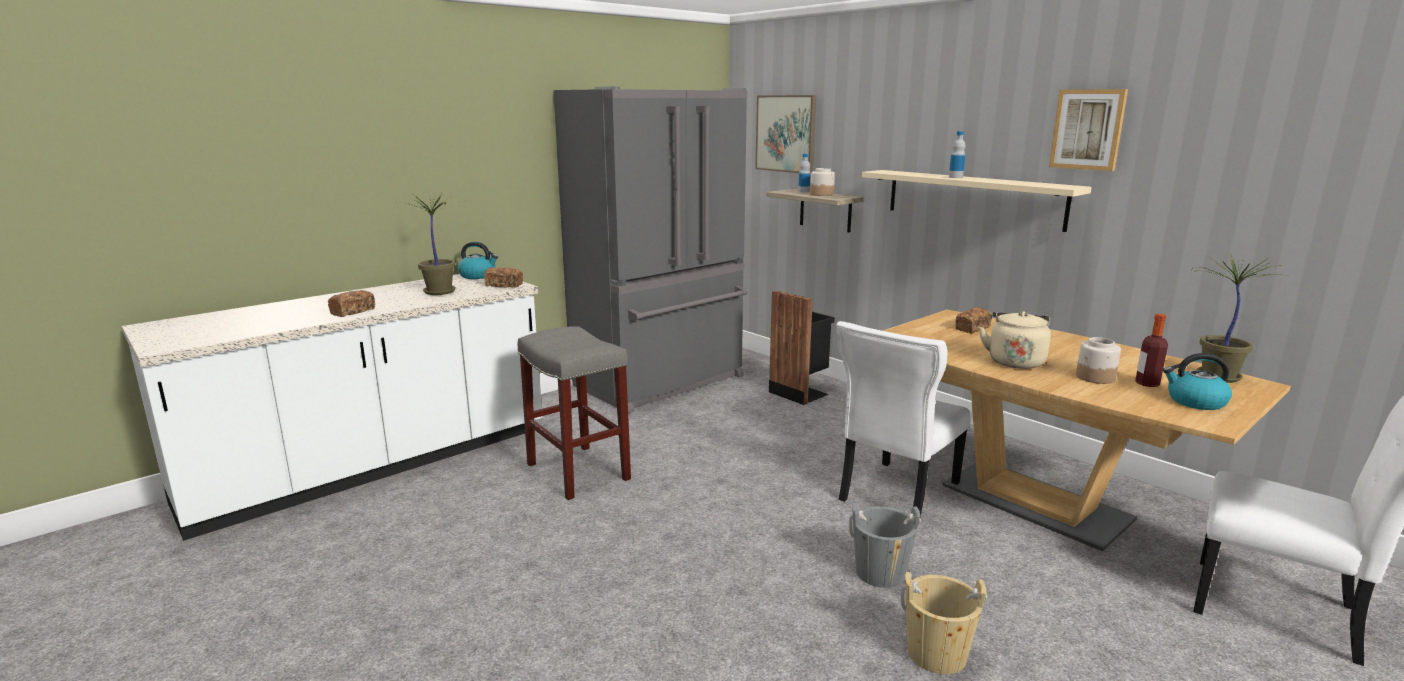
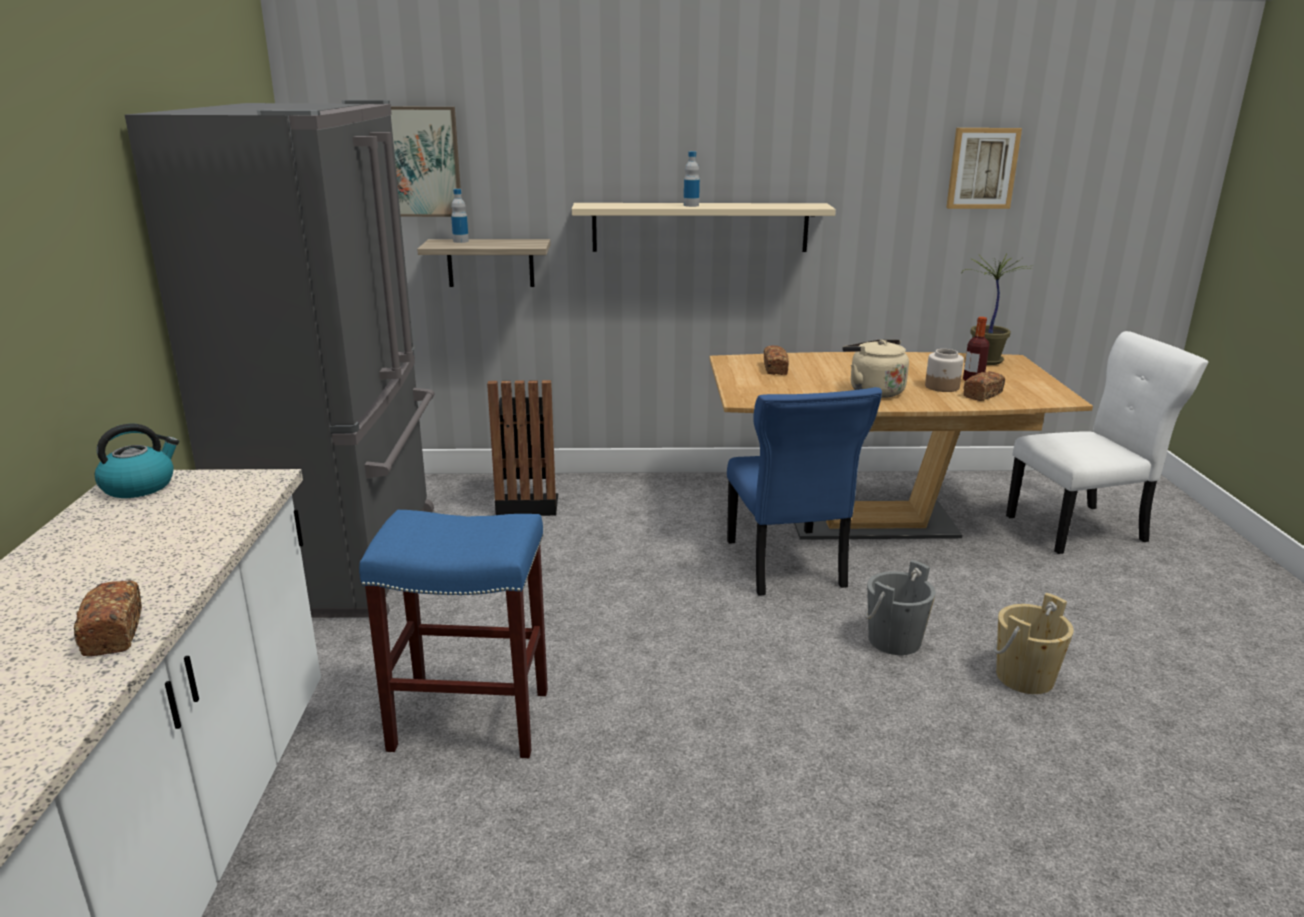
camera: 50 degrees left, 5 degrees up
potted plant [398,193,470,295] -> none
bread [484,267,523,288] -> bread moved to [963,371,1005,401]
grey stool [518,326,631,500] -> blue stool [359,510,548,758]
jar [810,168,835,196] -> none
white chair [836,321,970,517] -> blue chair [727,387,882,596]
picture [1049,89,1128,171] -> picture moved to [946,128,1022,209]
kettle [1163,353,1232,410] -> none

